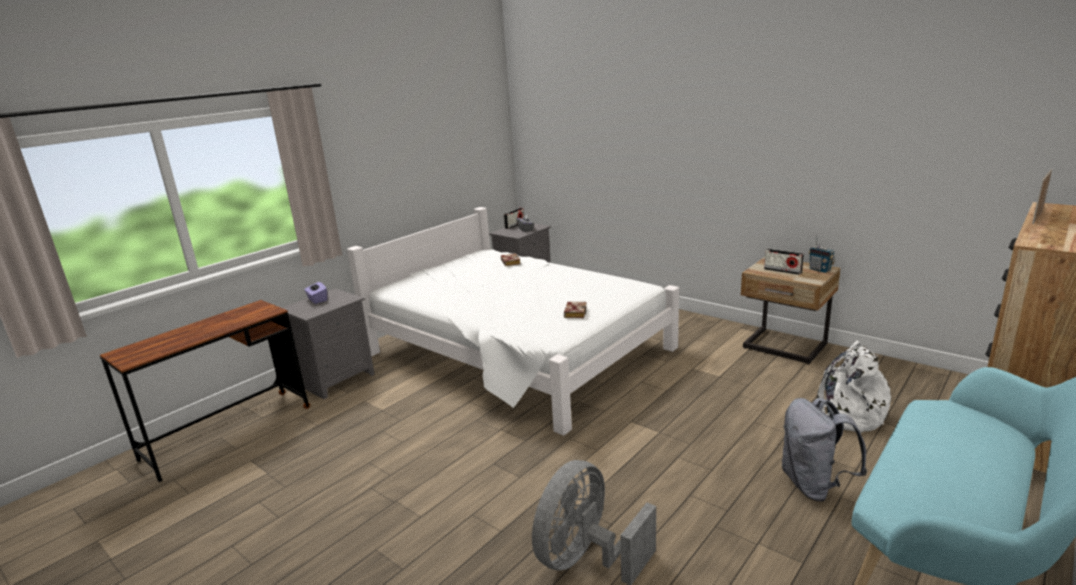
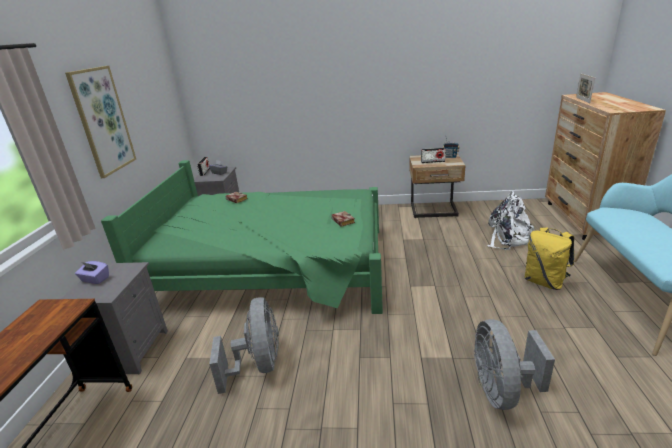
camera: 35 degrees left, 5 degrees up
white bed [347,207,679,436] -> green bed [101,160,383,314]
grey backpack [782,398,867,501] -> yellow backpack [524,227,574,290]
none -> picture [65,66,136,178]
none -> grey fan [209,297,279,394]

